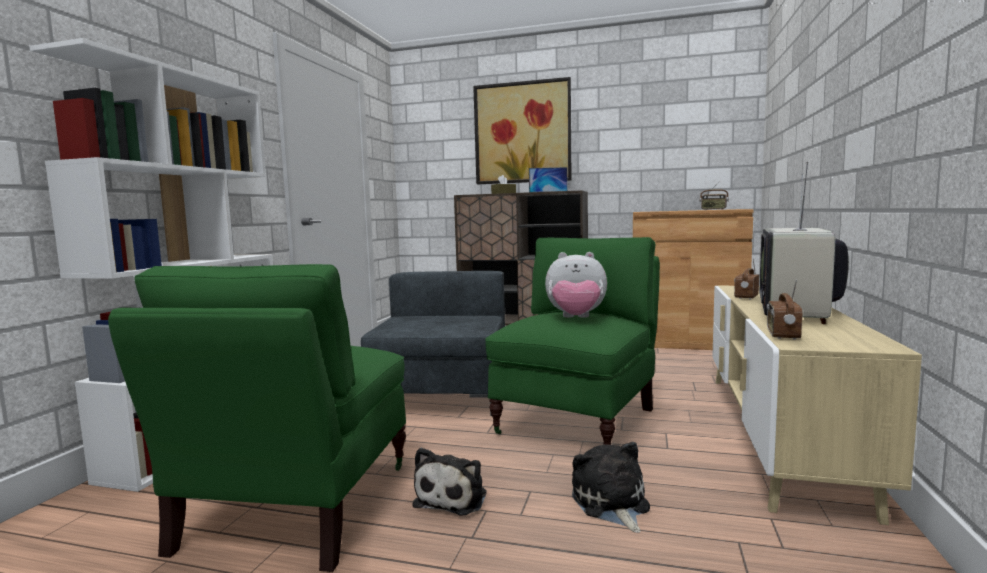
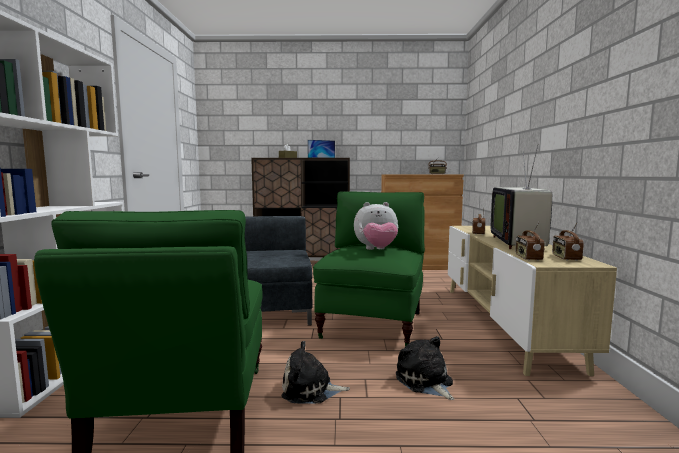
camera: 15 degrees left, 0 degrees up
plush toy [413,447,487,516] -> plush toy turned 90 degrees clockwise [281,341,350,403]
picture [473,77,571,184] -> none
none -> radio [552,221,584,261]

